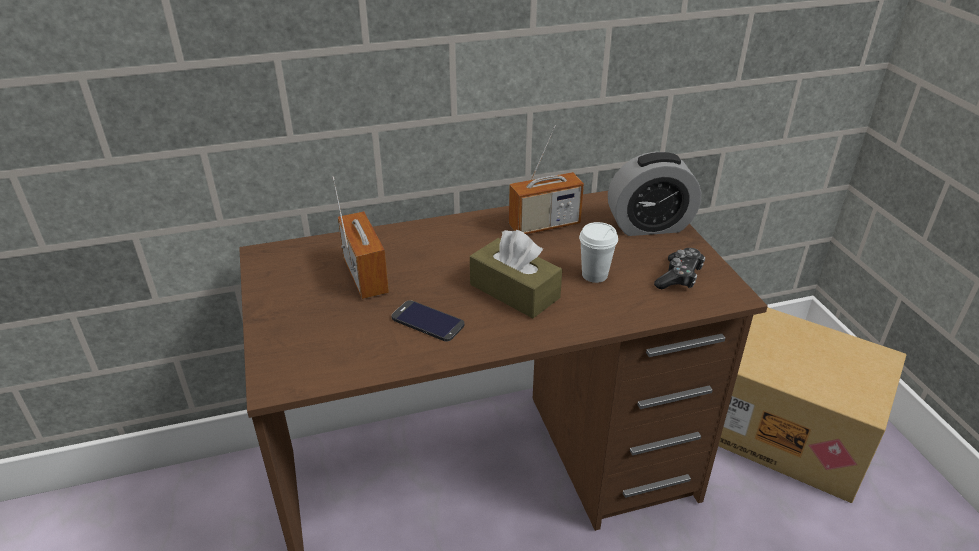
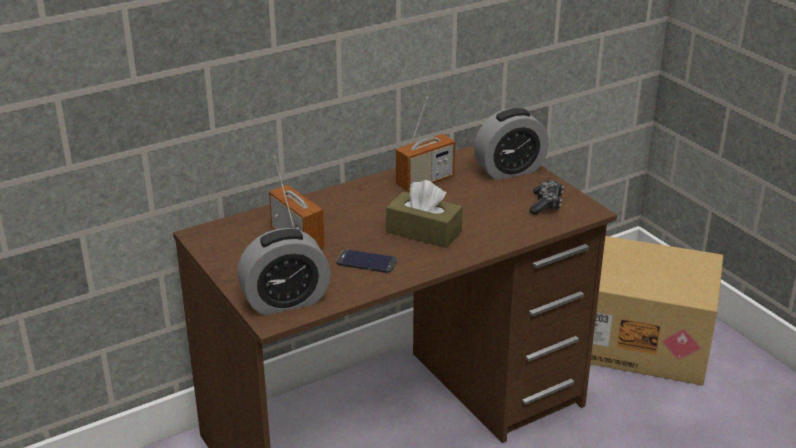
camera: 15 degrees left, 5 degrees down
white cup [579,222,618,283] -> none
none -> alarm clock [237,228,331,315]

